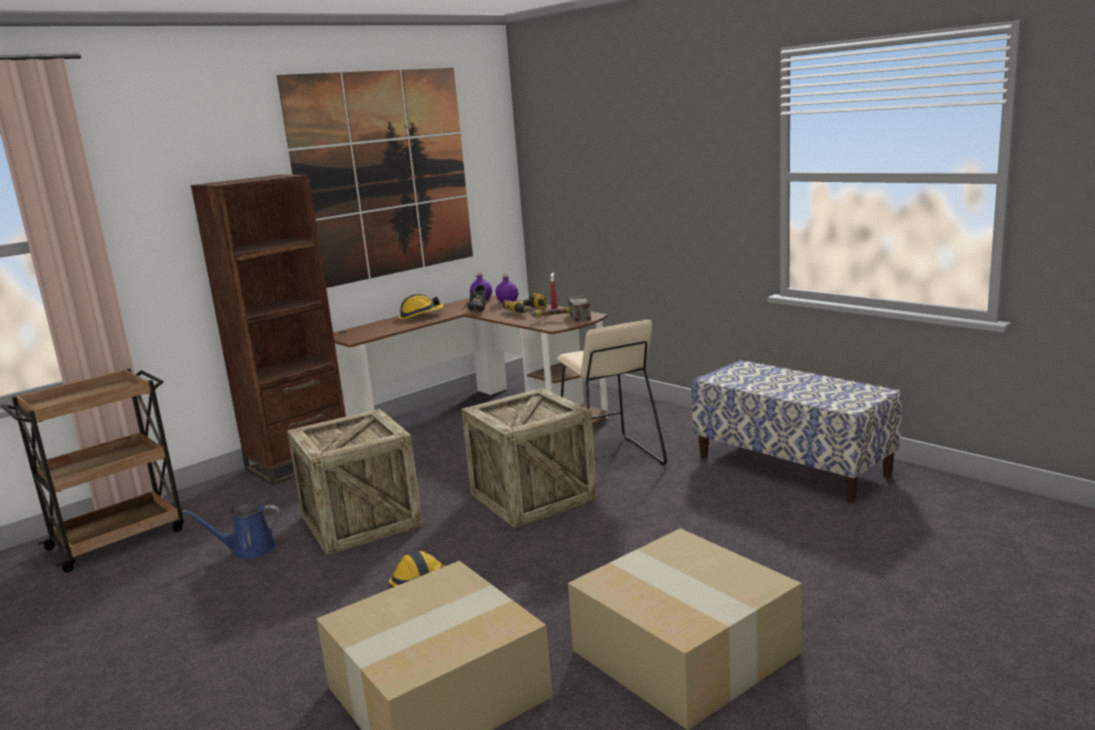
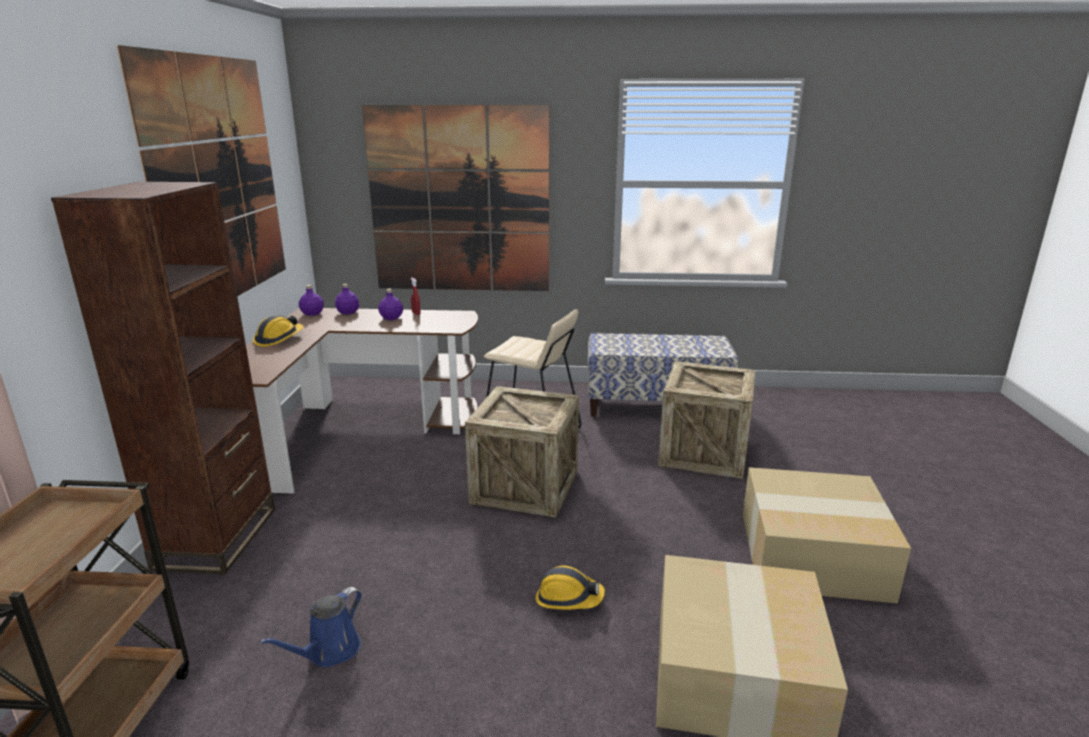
camera: 45 degrees left, 5 degrees up
crate [287,409,423,555] -> crate moved to [658,361,755,479]
black shoe [468,285,486,312] -> none
power drill [503,293,547,313] -> purple bottle [378,289,403,320]
hammer [531,296,591,322] -> none
none -> picture [362,105,549,291]

